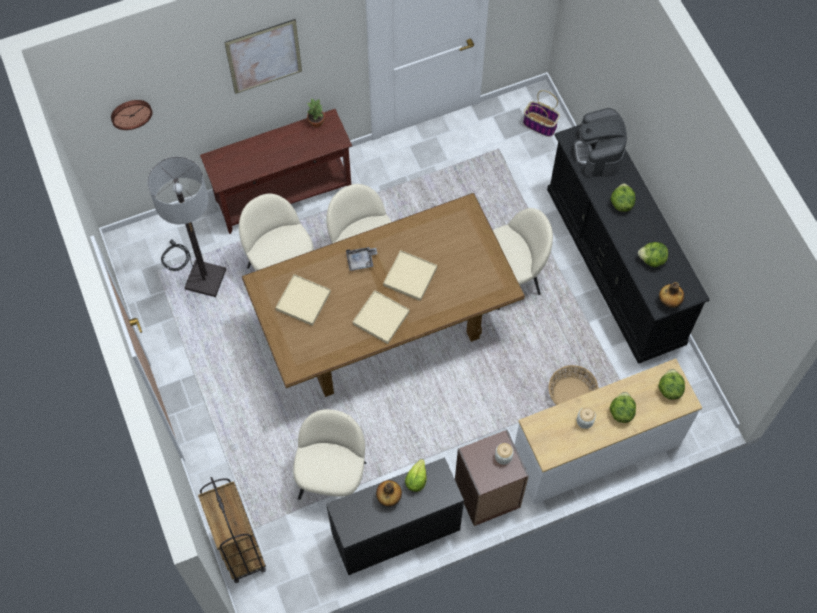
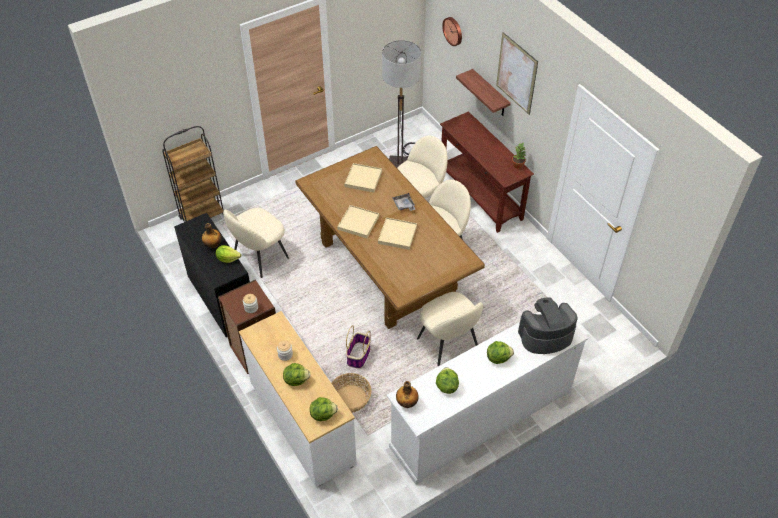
camera: 80 degrees right, 15 degrees down
beige chair [293,409,367,500] -> beige chair turned 135 degrees clockwise [223,208,289,278]
basket [523,90,560,137] -> basket moved to [346,325,371,368]
black cabinet [547,124,709,364] -> white cabinet [386,307,588,485]
none -> shelf [456,69,511,116]

